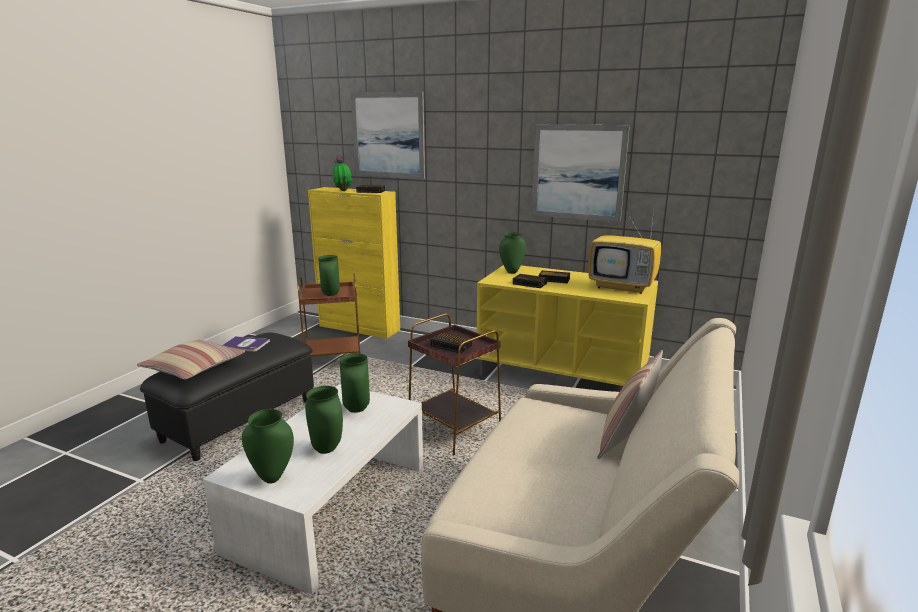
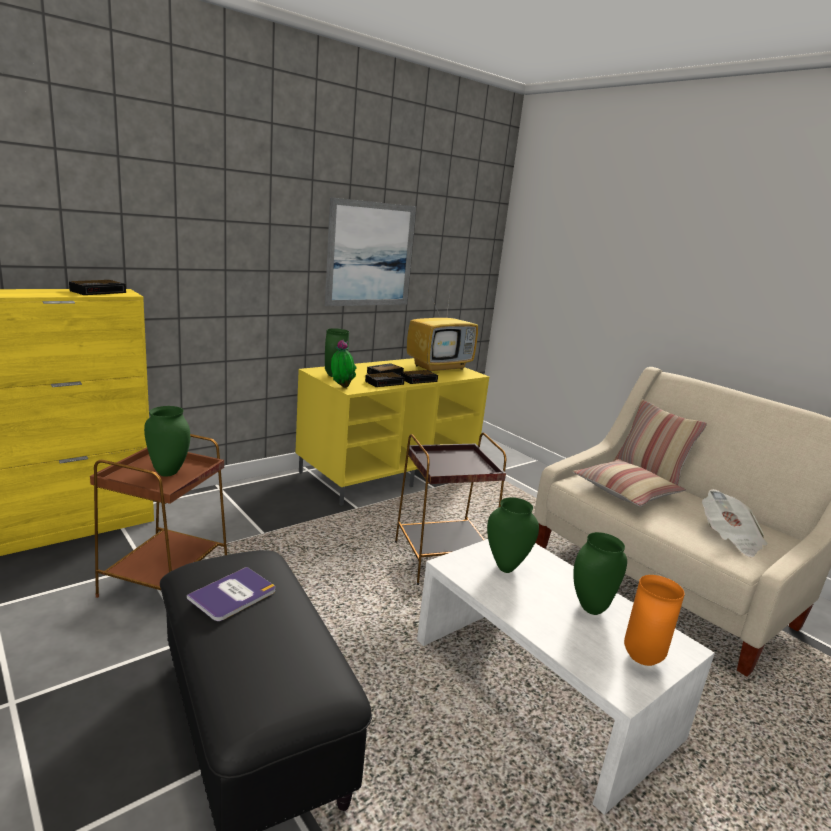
camera: 65 degrees left, 0 degrees up
pillow [137,339,245,379] -> pillow moved to [573,459,686,507]
green vase [242,409,294,484] -> orange vase [624,575,685,666]
potted plant [333,155,353,191] -> potted plant moved to [331,340,357,388]
picture [351,92,425,179] -> none
alarm clock [431,332,472,353] -> alarm clock moved to [400,370,438,384]
none -> newspaper [702,489,768,558]

